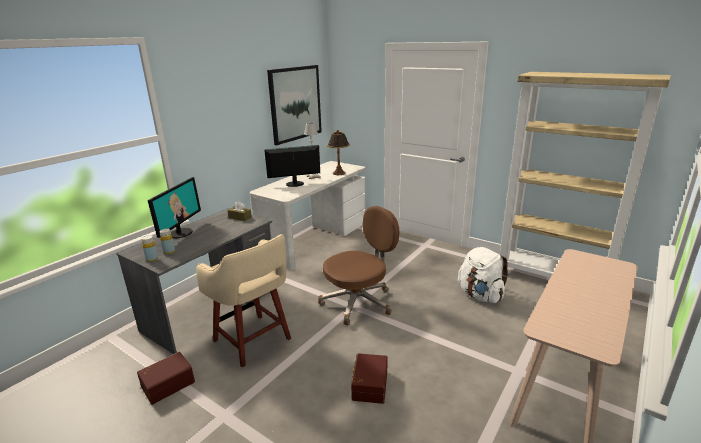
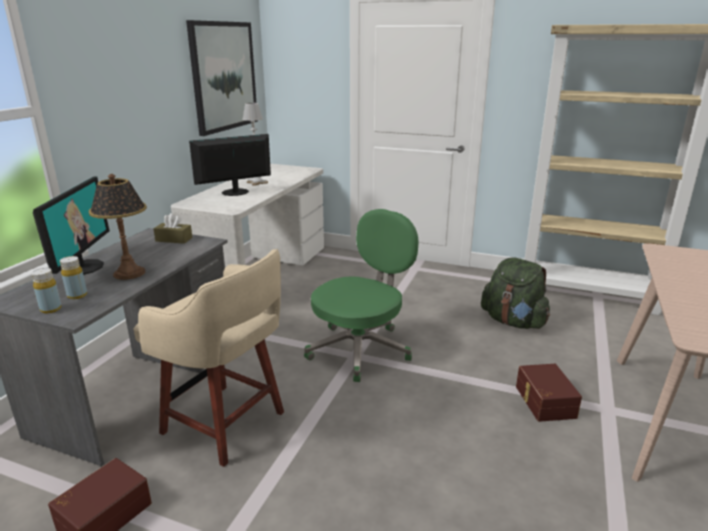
camera: 15 degrees left, 0 degrees up
brown office chair [318,206,399,326] -> green office chair [304,209,419,382]
table lamp [327,130,350,175] -> table lamp moved to [89,174,147,280]
brown storage box [351,353,388,404] -> brown storage box moved to [516,364,582,422]
white backpack [458,247,509,303] -> green backpack [481,257,550,329]

